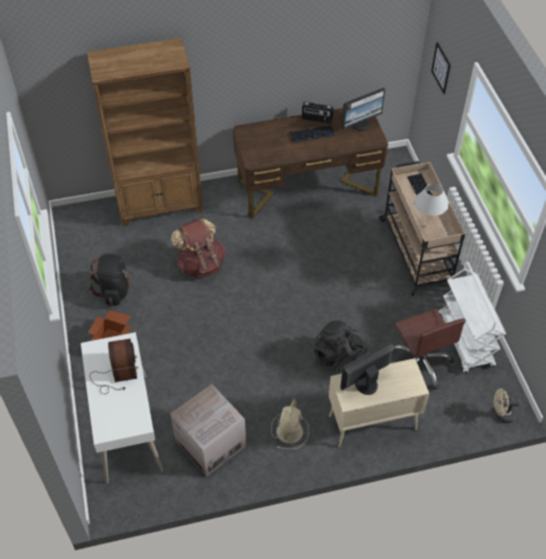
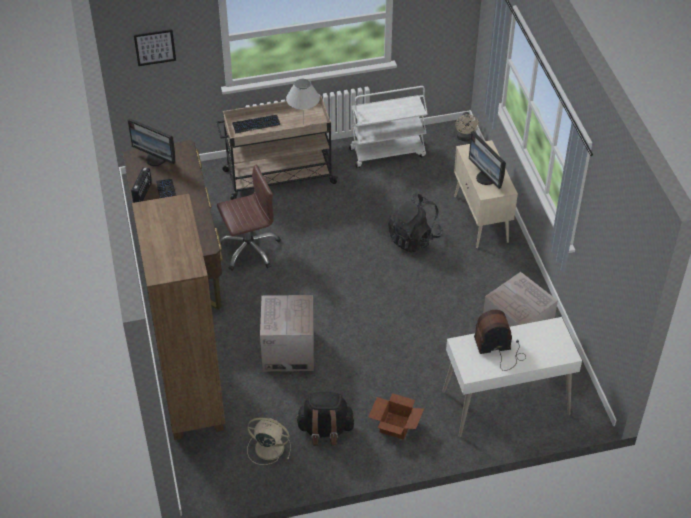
camera: 90 degrees left, 5 degrees down
brown backpack [171,218,225,278] -> cardboard box [260,295,314,371]
beige fan [271,399,309,449] -> beige fan moved to [247,418,291,465]
monitor [342,88,385,131] -> monitor turned 150 degrees clockwise [128,118,175,166]
brown office chair [393,309,466,390] -> brown office chair moved to [217,164,281,271]

